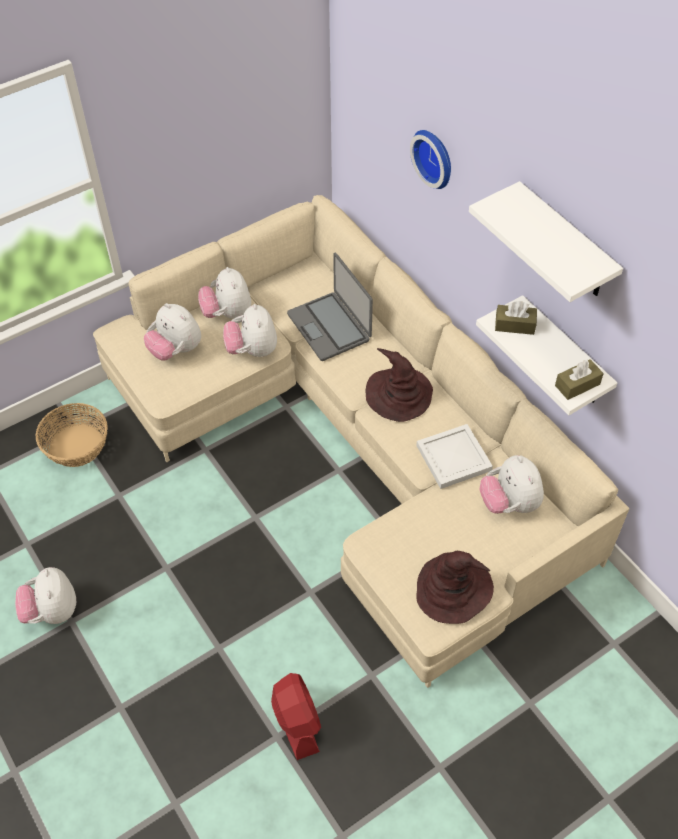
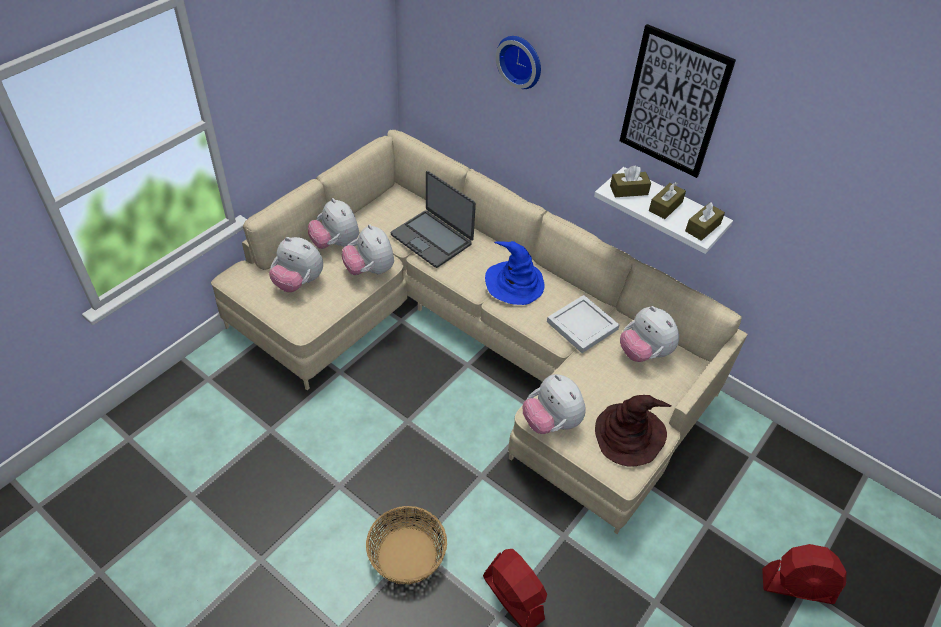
camera: 20 degrees left, 5 degrees down
plush toy [15,567,76,624] -> plush toy moved to [523,374,586,434]
basket [36,403,108,467] -> basket moved to [366,506,447,585]
brown hat [366,348,433,422] -> blue hat [485,241,545,305]
white shelf [469,181,623,302] -> picture [620,24,736,178]
none -> brown tissue box [649,182,686,219]
none -> red fan [762,544,847,604]

